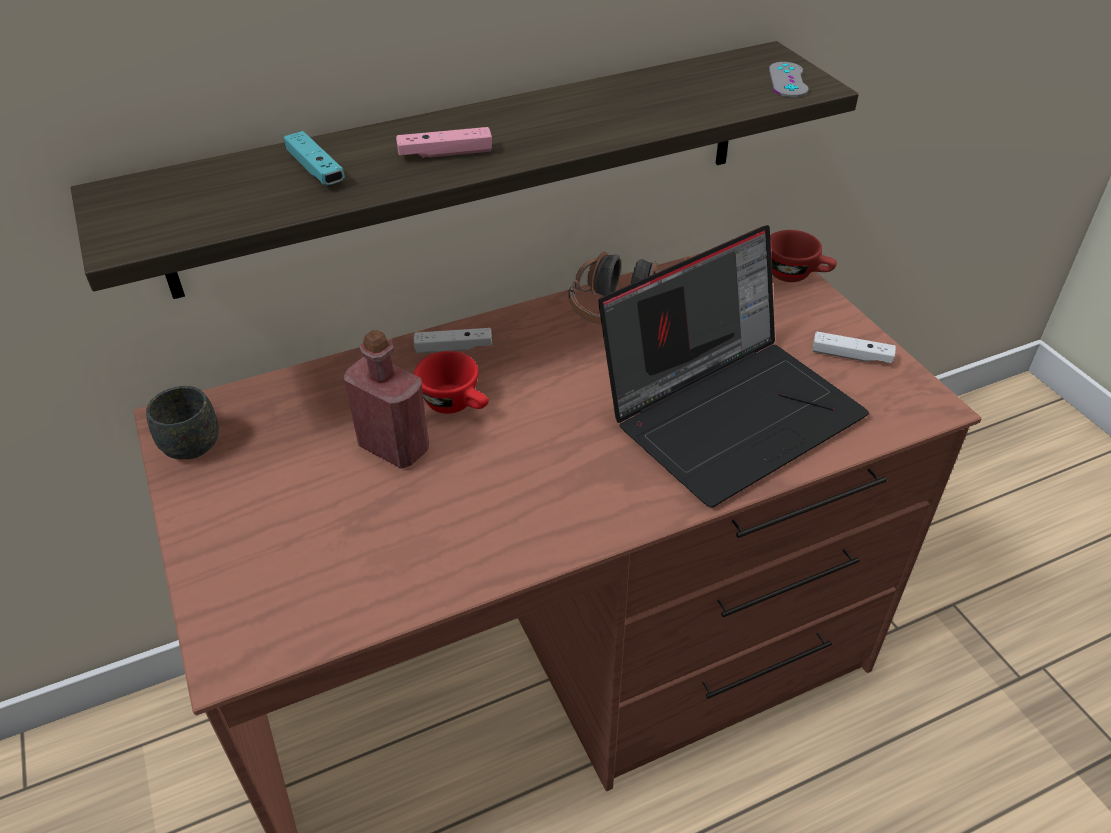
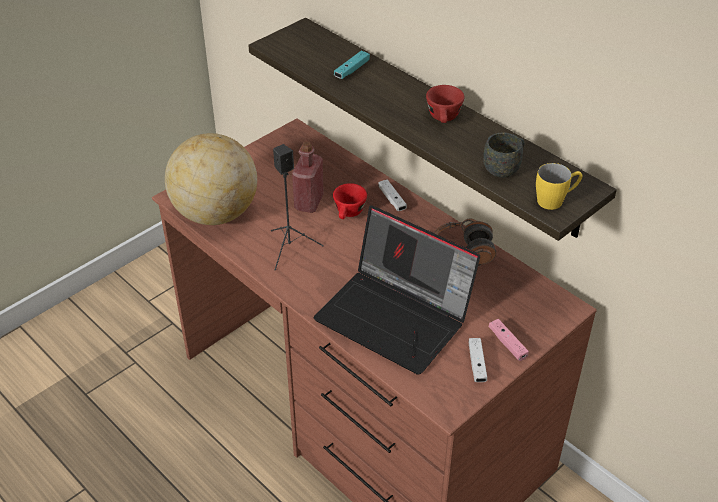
camera: 70 degrees right, 0 degrees up
grey mug [146,386,219,459] -> grey mug moved to [483,133,525,178]
pink game controller [396,127,492,158] -> pink game controller moved to [489,319,529,361]
grey game controller [769,62,809,97] -> yellow mug [536,163,583,210]
red cup [770,230,837,282] -> red cup moved to [426,85,464,123]
none -> globe [165,133,257,225]
none -> black speaker [271,144,324,270]

